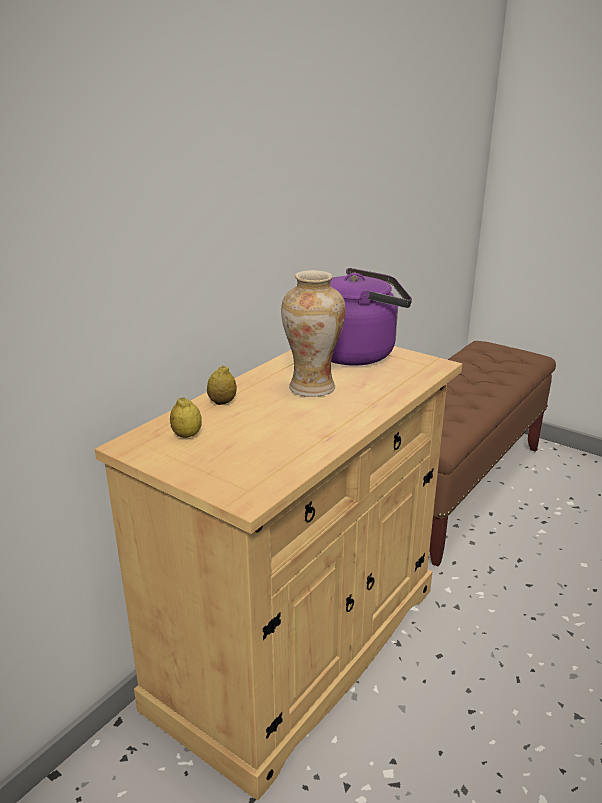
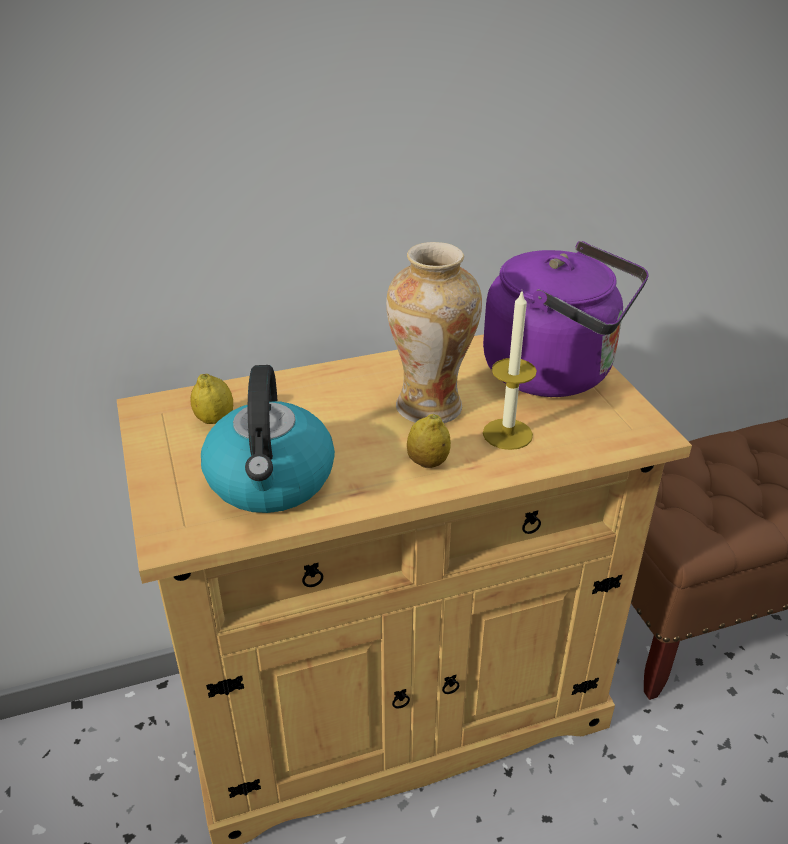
camera: 35 degrees right, 10 degrees up
lemon [207,365,237,405] -> lemon moved to [407,414,451,468]
none -> kettle [201,365,335,513]
none -> candle [483,292,537,450]

